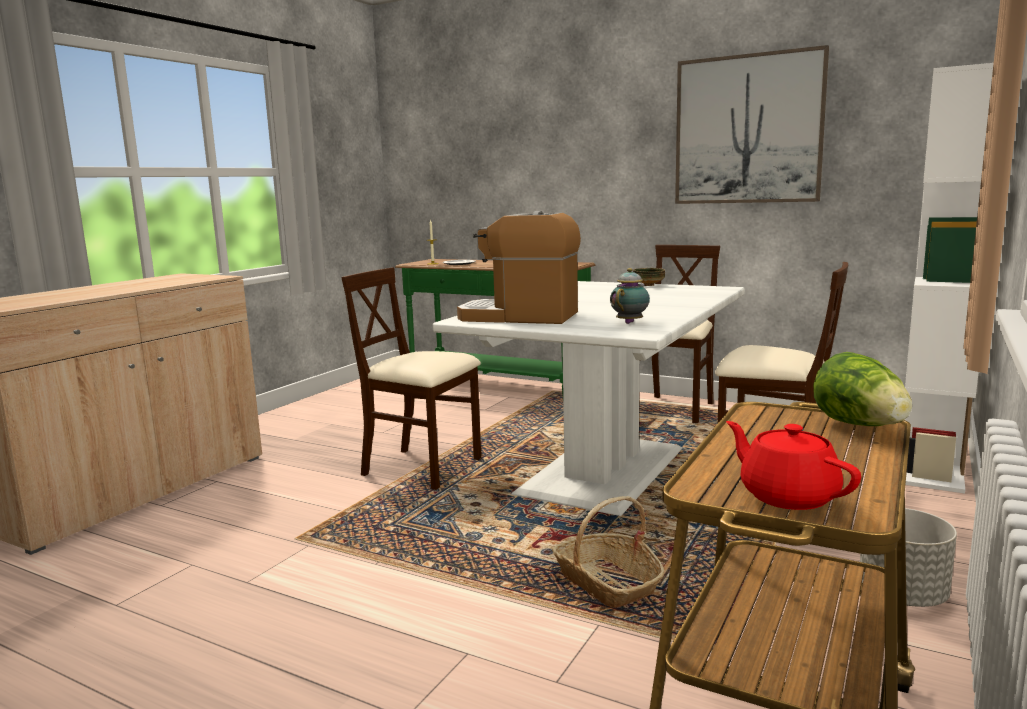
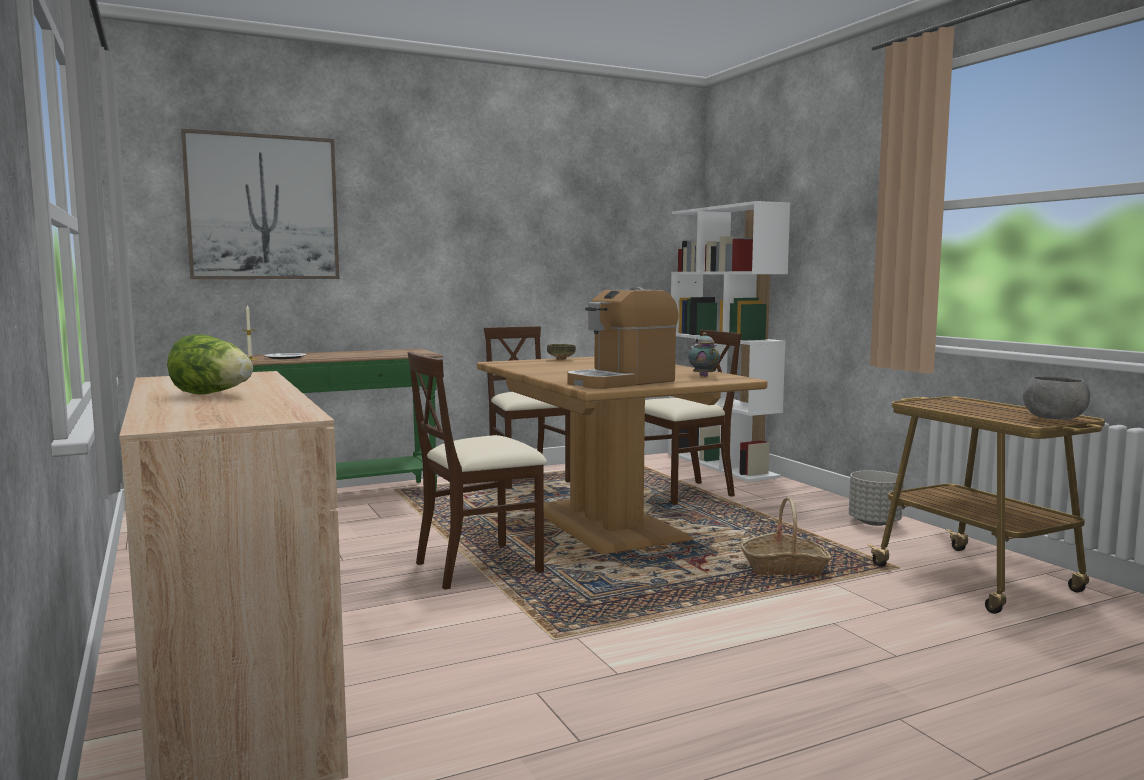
camera: 55 degrees left, 5 degrees down
white dining table [433,281,745,516] -> brown dining table [477,357,768,554]
picture [675,45,829,204] -> picture moved to [181,128,339,279]
red teapot [726,421,861,510] -> grey bowl [1023,376,1090,420]
lettuce [813,352,912,426] -> lettuce moved to [167,334,253,395]

